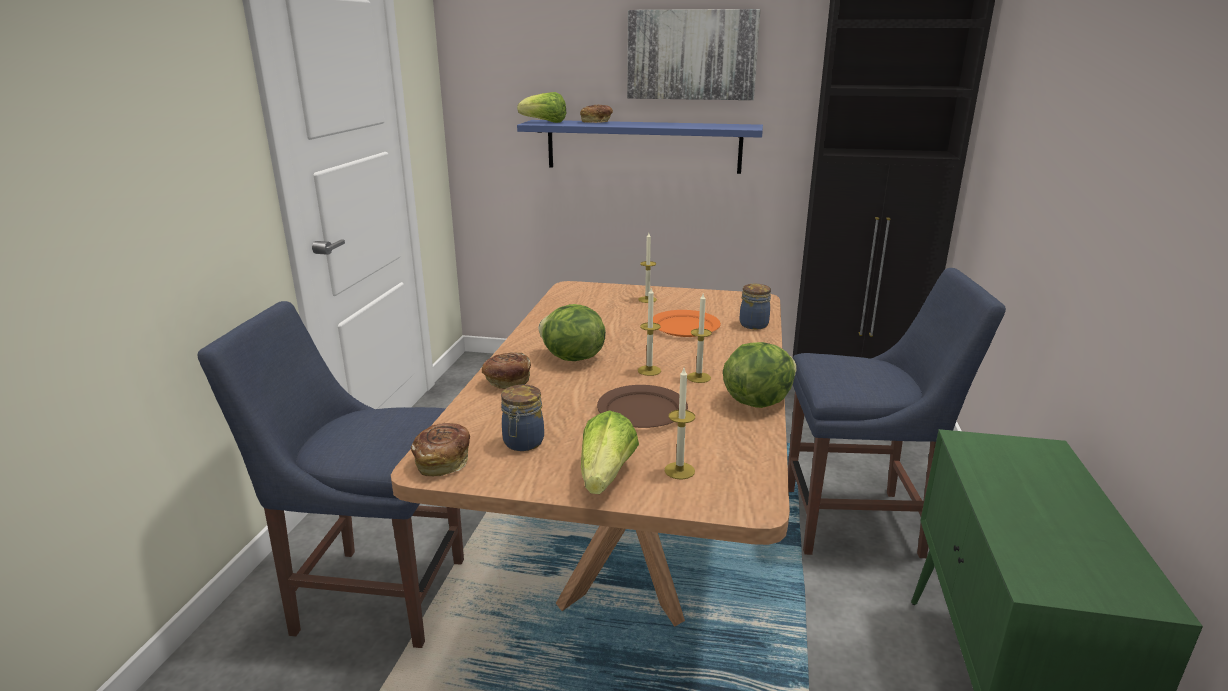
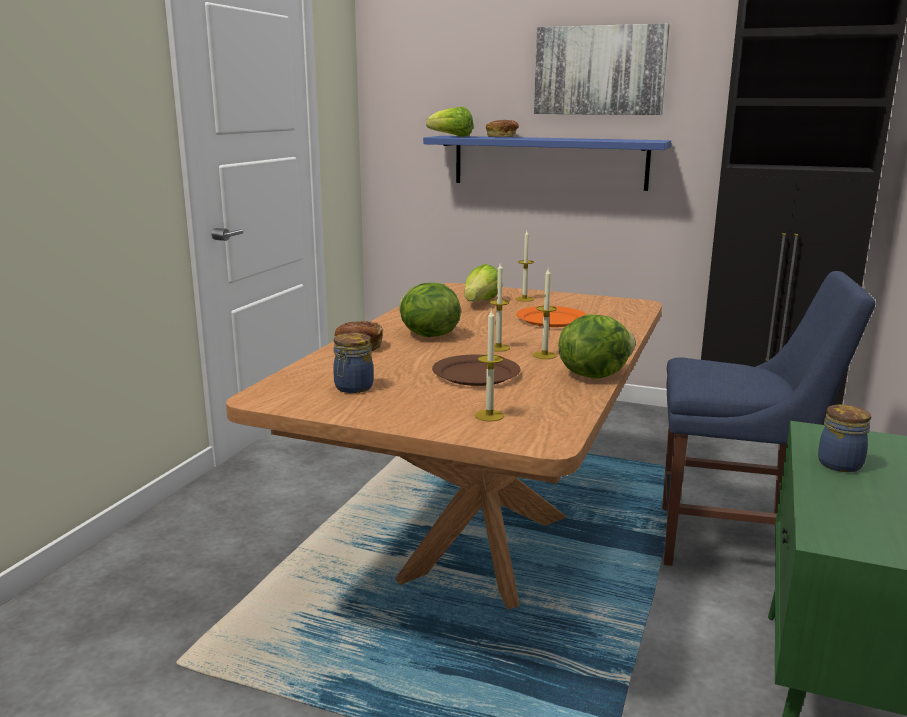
camera: 10 degrees right, 5 degrees down
blue chair [198,301,464,648] -> none
bread [411,423,470,476] -> none
lettuce [581,410,639,494] -> lettuce moved to [465,264,503,301]
jar [740,284,771,329] -> jar moved to [818,405,871,472]

